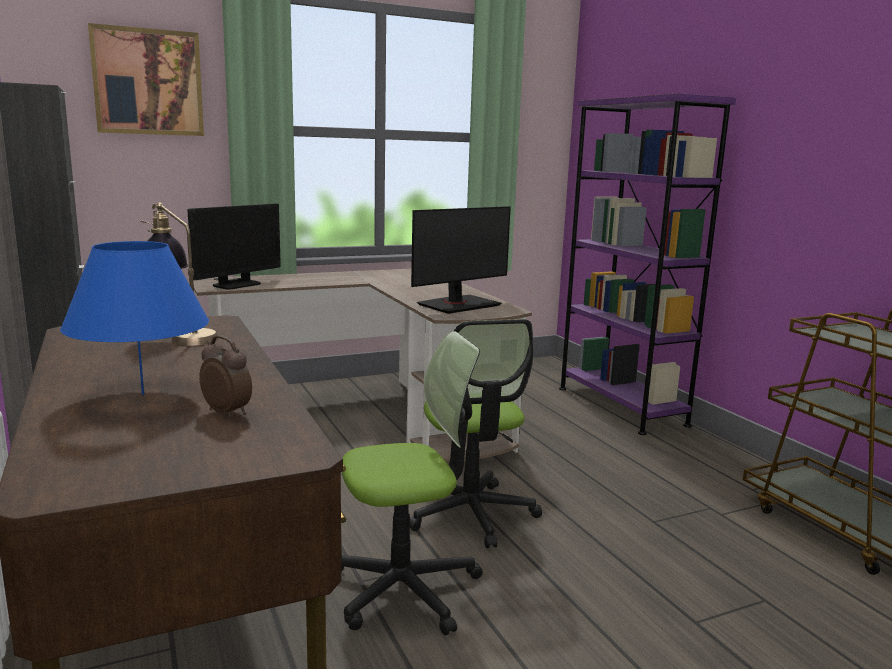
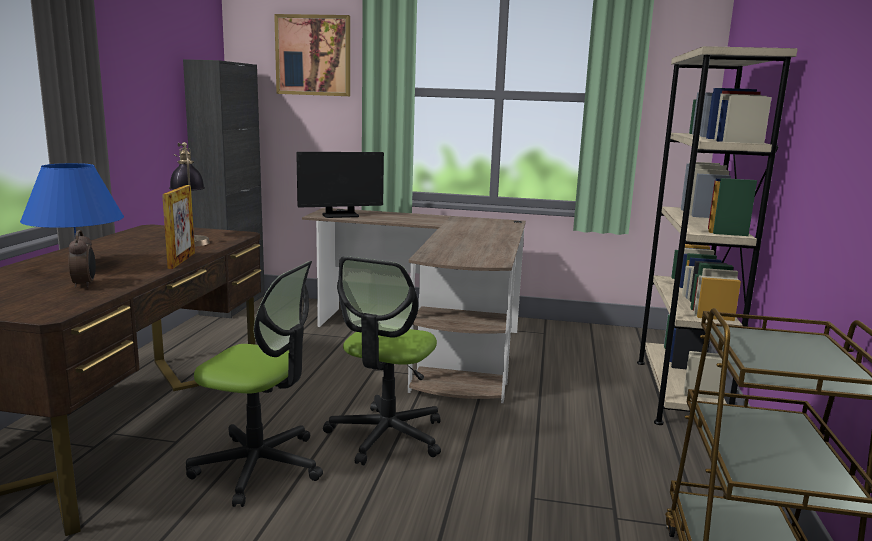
camera: 35 degrees right, 0 degrees up
monitor [411,206,511,314] -> none
purple bookcase [559,93,736,435] -> beige bookcase [637,46,798,425]
none -> picture frame [162,185,195,269]

